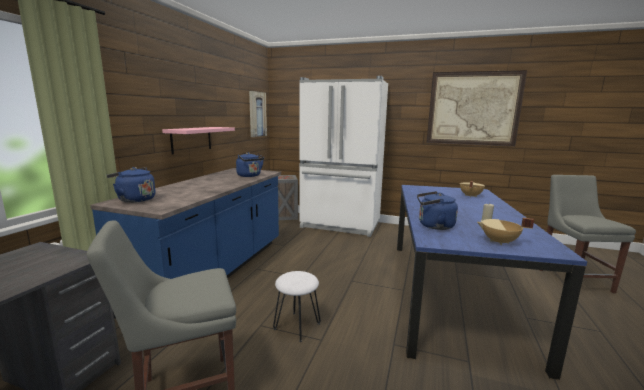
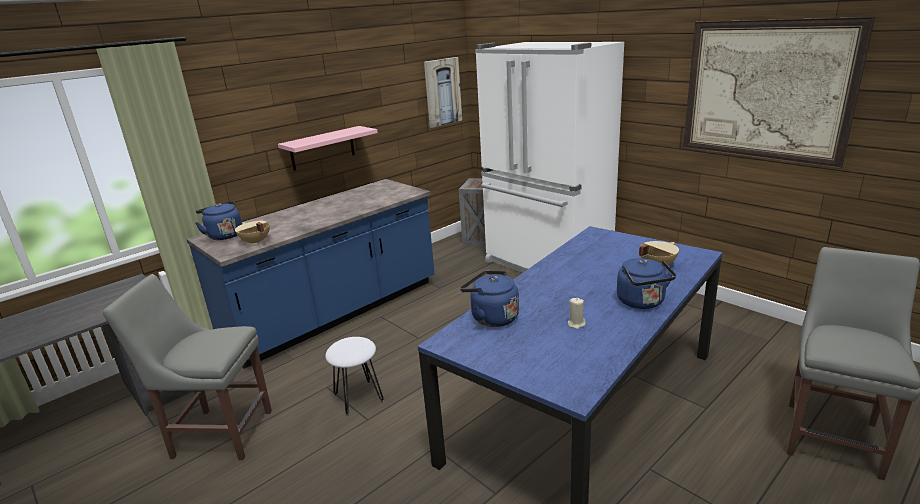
camera: 30 degrees right, 10 degrees up
blue kettle [236,153,264,177] -> blue kettle moved to [617,258,676,309]
beige cooking pot [477,218,534,245] -> beige cooking pot moved to [235,221,270,245]

